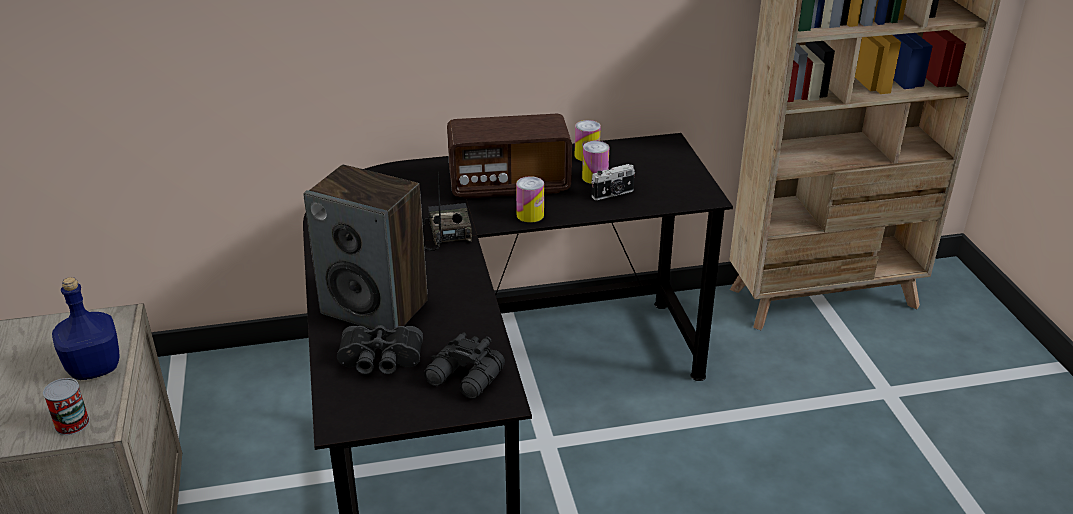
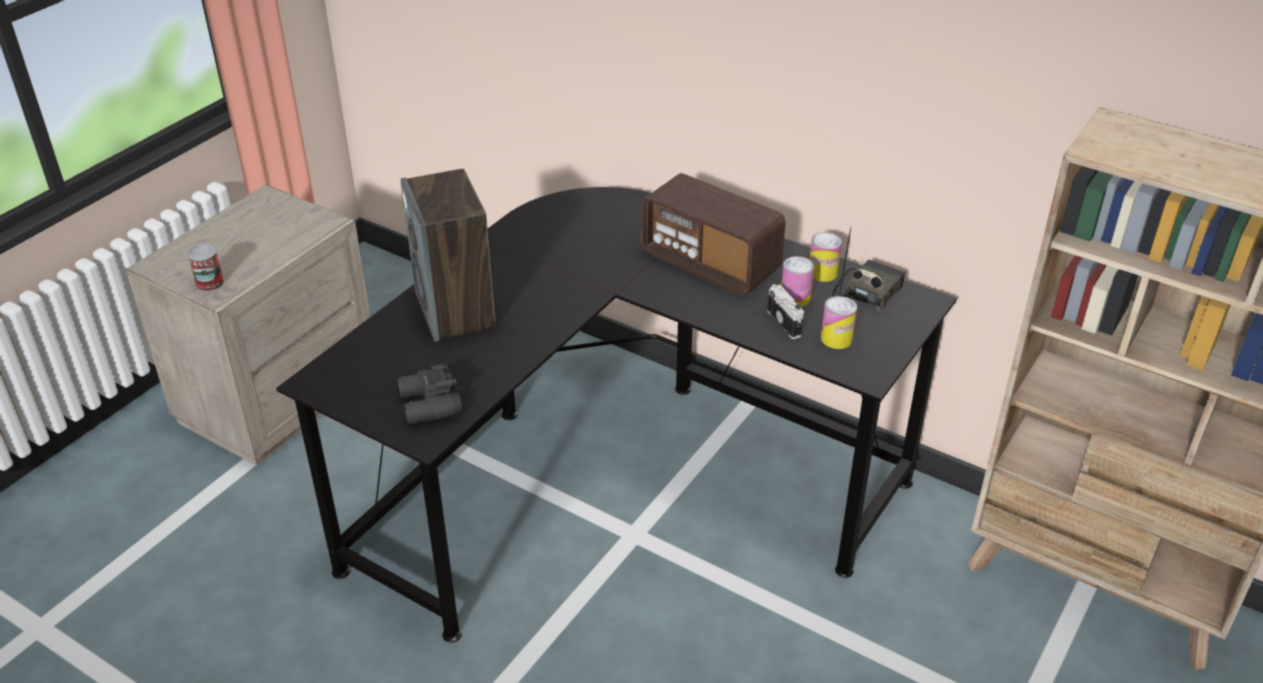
camera: 45 degrees right, 5 degrees up
blue bottle [52,277,120,380] -> none
black binoculars [337,325,423,374] -> none
radio [422,172,472,251] -> radio moved to [832,227,905,311]
can [516,176,544,223] -> can moved to [821,296,857,349]
camera [591,164,635,200] -> camera turned 135 degrees counterclockwise [767,284,804,339]

